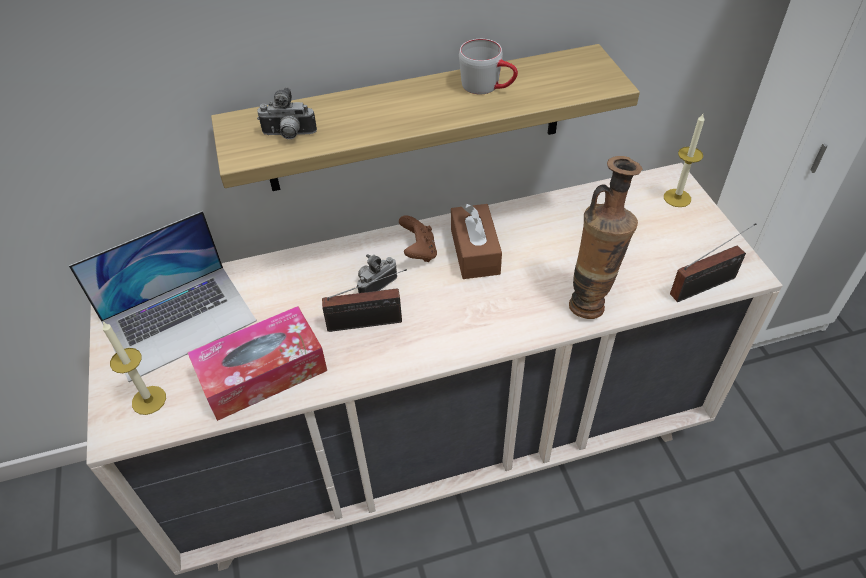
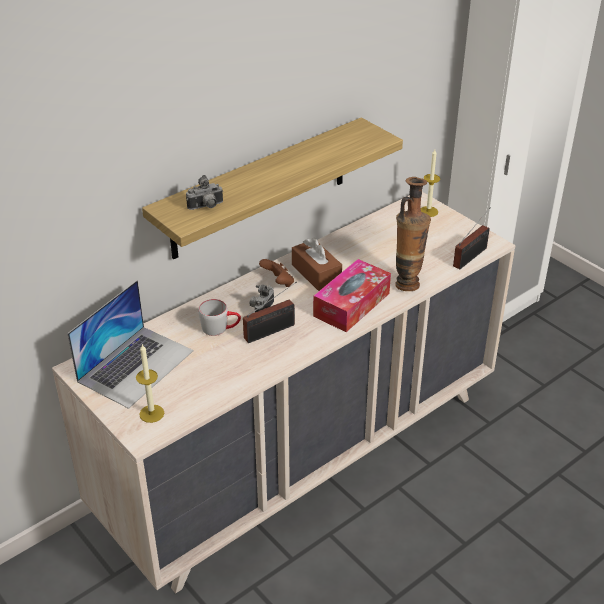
camera: 25 degrees left, 10 degrees down
tissue box [187,306,327,421] -> tissue box moved to [313,259,391,332]
grey mug [459,39,518,94] -> grey mug moved to [198,299,241,336]

